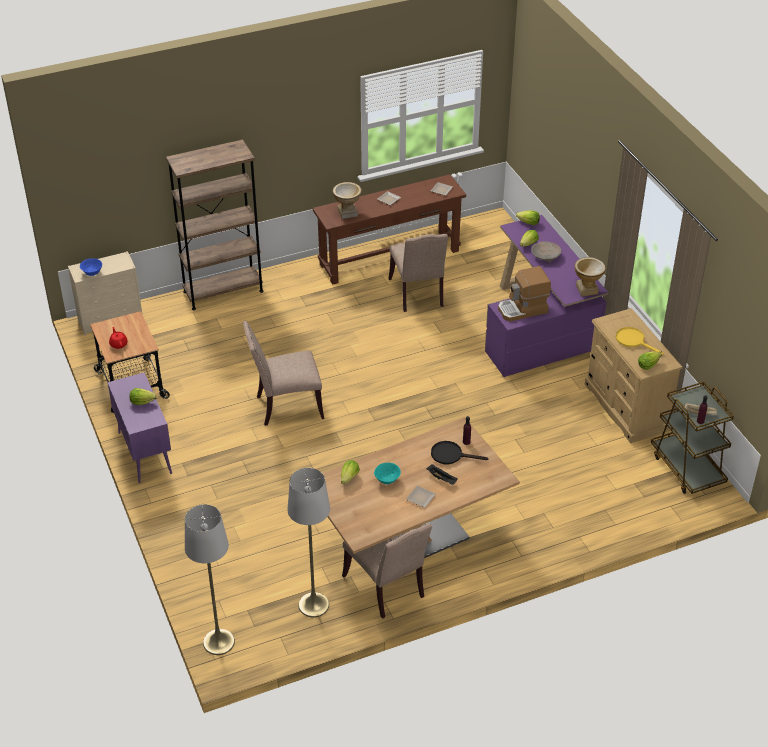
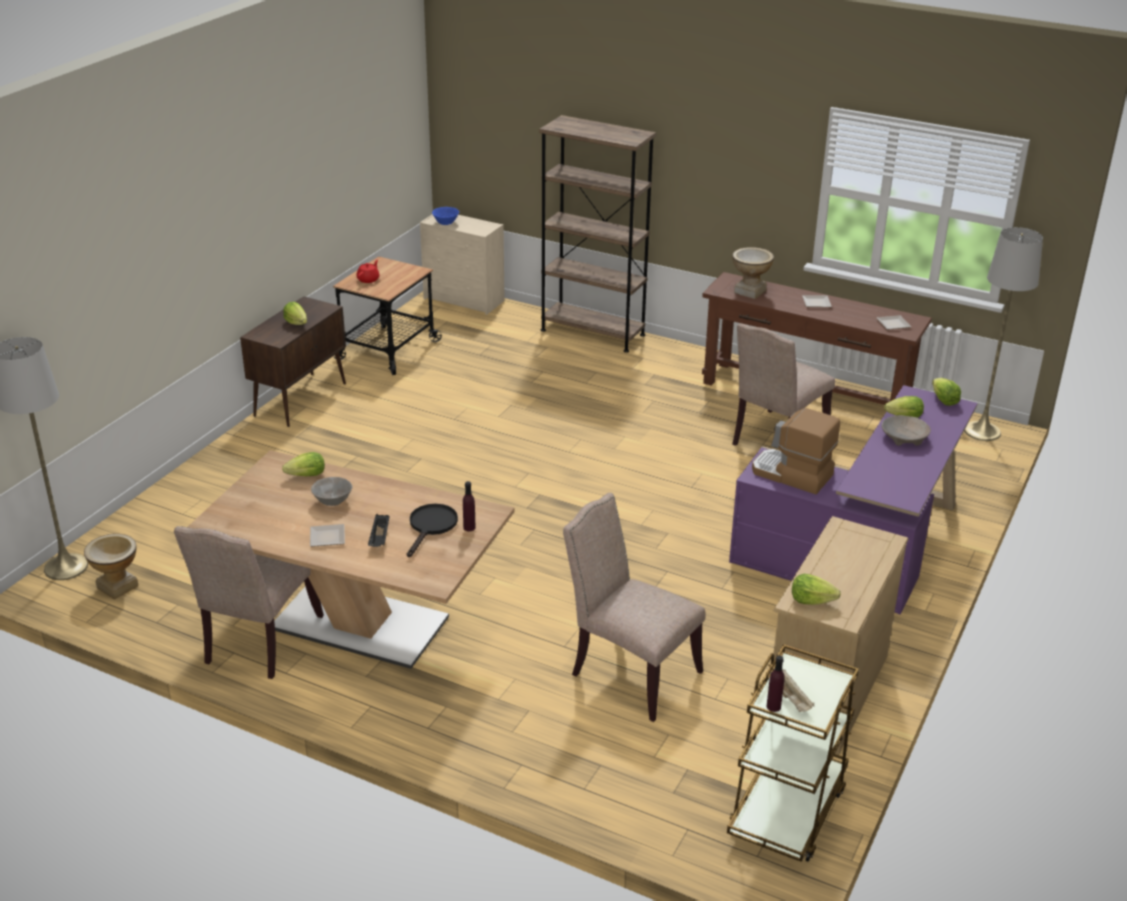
camera: 50 degrees right, 10 degrees down
purple cabinet [108,372,172,483] -> brown cabinet [240,296,346,427]
beige chair [243,321,324,426] -> beige chair moved to [563,493,705,722]
grey floor lamp [287,468,330,617] -> grey floor lamp moved to [964,227,1043,441]
turquoise bowl [374,463,401,484] -> grey bowl [311,477,352,506]
black frying pan [431,441,488,464] -> black frying pan turned 45 degrees clockwise [407,504,458,557]
vase [574,257,606,297] -> vase moved to [84,534,138,600]
yellow frying pan [616,327,664,355] -> none

